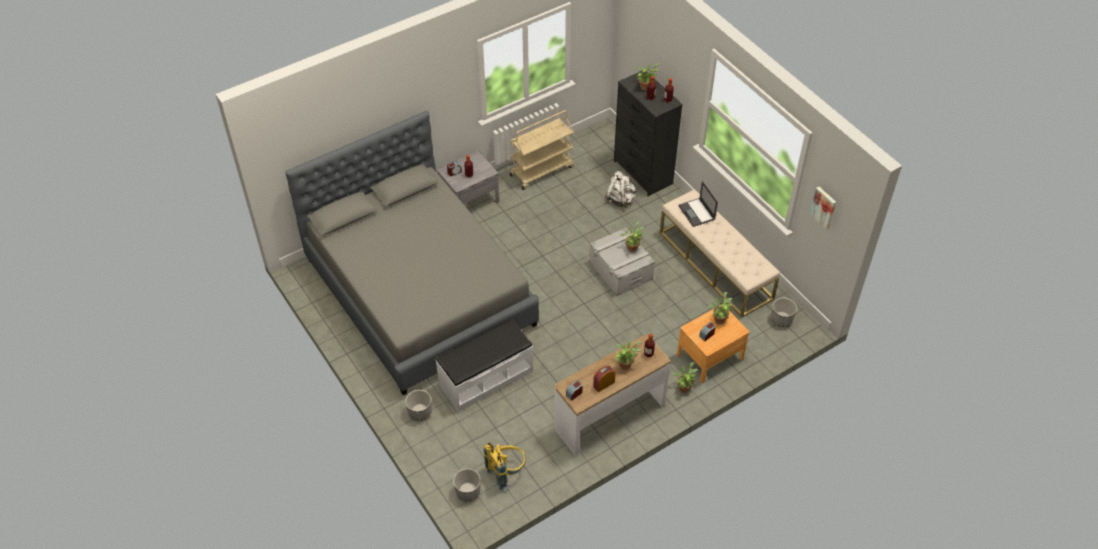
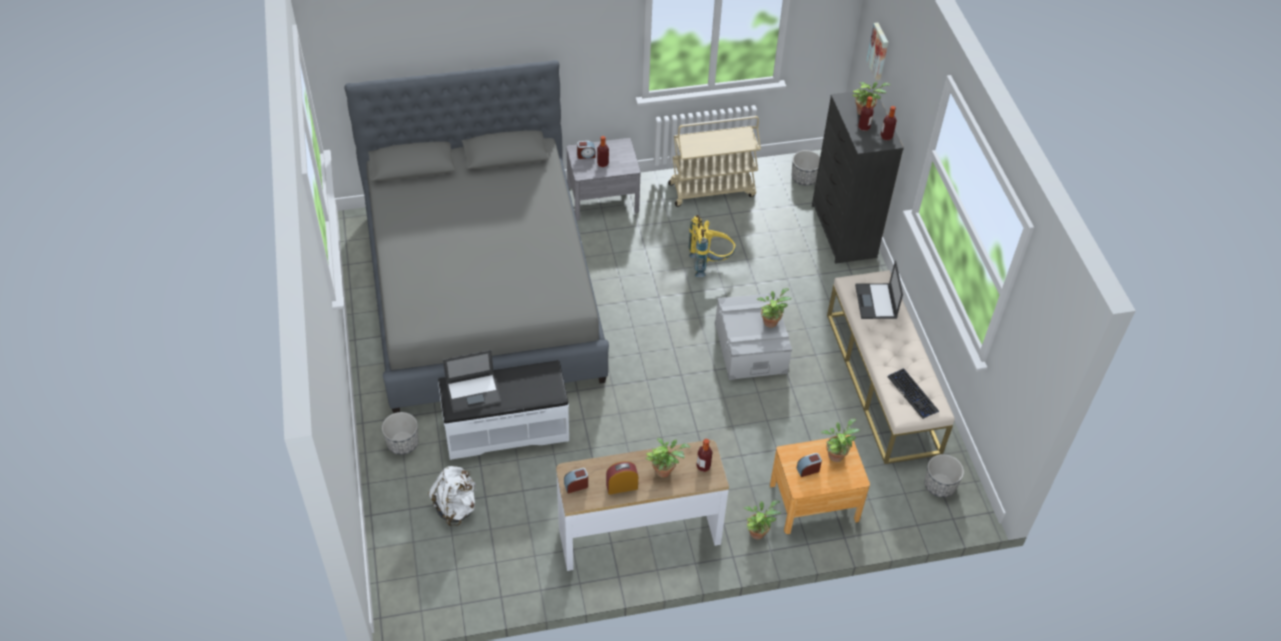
camera: 20 degrees right, 0 degrees up
planter [453,468,481,501] -> planter moved to [792,150,820,186]
yellow backpack [484,443,526,491] -> yellow backpack moved to [689,215,736,277]
white backpack [605,171,636,208] -> white backpack moved to [428,466,477,526]
picture [810,187,836,230] -> picture moved to [866,23,888,81]
none -> laptop [443,350,501,413]
none -> keyboard [887,368,939,419]

